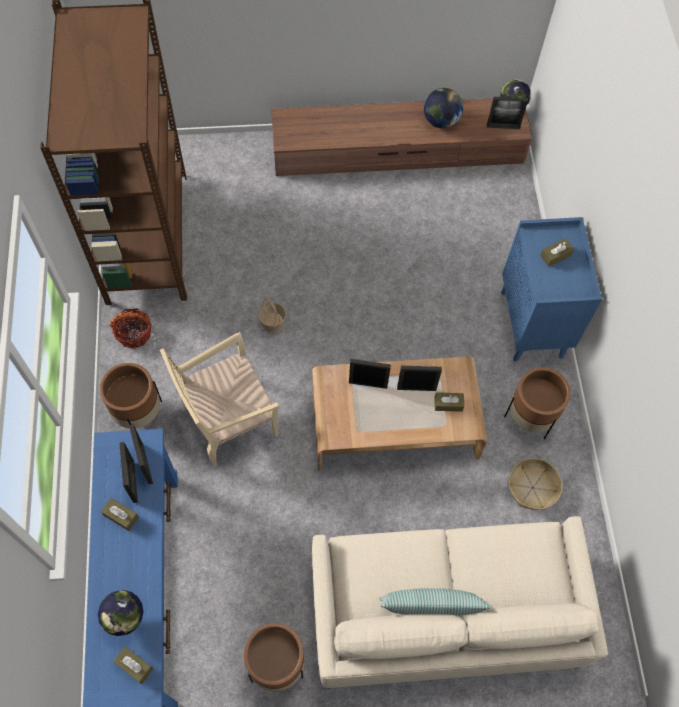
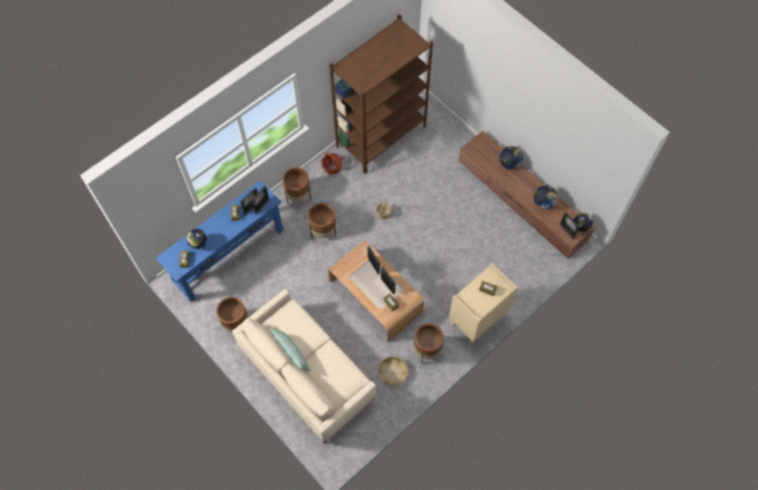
camera: 55 degrees right, 0 degrees up
beige armchair [160,332,279,467] -> brown planter [308,203,336,239]
blue cabinet [501,217,602,361] -> beige cabinet [449,263,518,345]
none -> globe [500,146,523,169]

